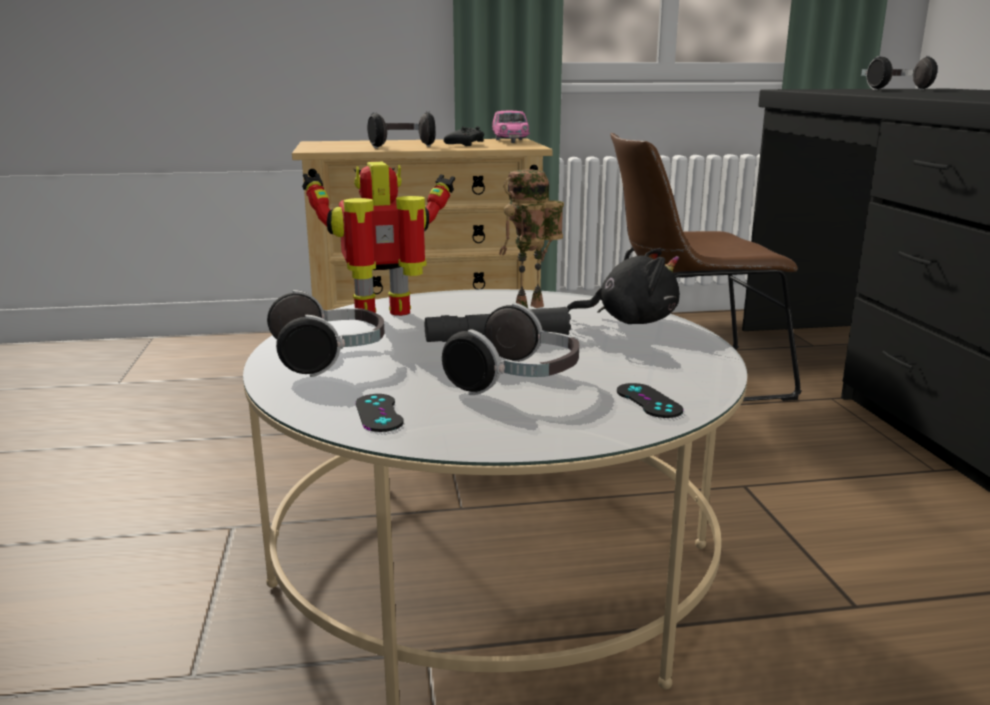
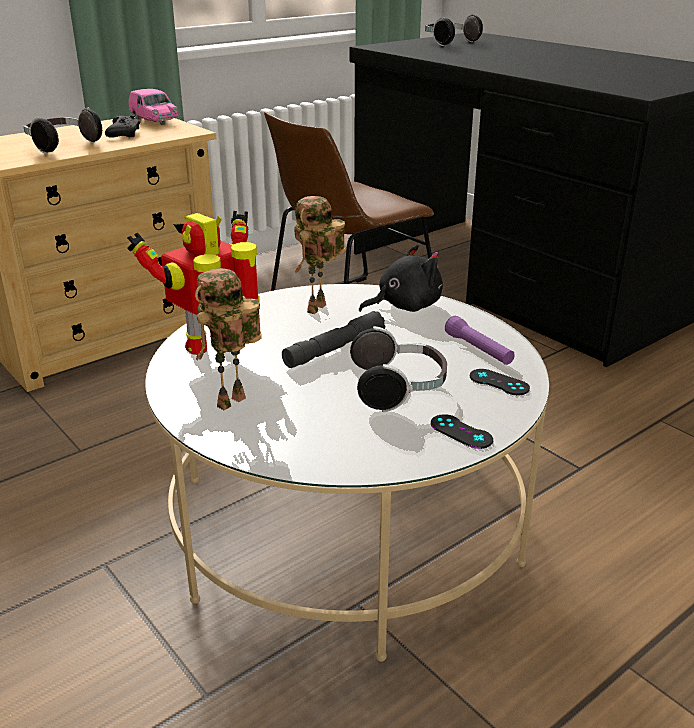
camera: 30 degrees left, 10 degrees up
headphones [267,290,384,377] -> toy robot [195,268,262,410]
black game controller [356,394,404,432] -> black game controller moved to [431,414,493,449]
none -> purple flashlight [445,316,515,365]

